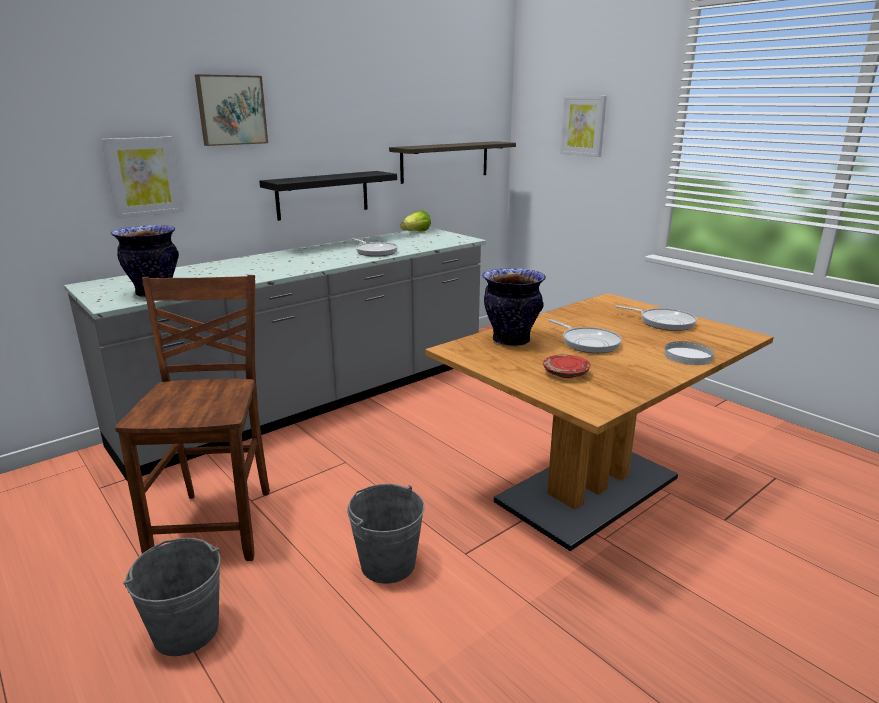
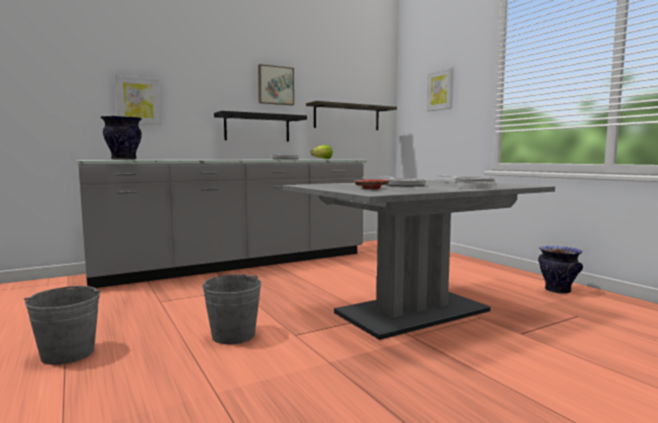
camera: 10 degrees right, 15 degrees down
brown chair [115,275,270,561] -> none
picture [195,74,268,146] -> picture moved to [258,64,294,105]
brown dining table [425,293,774,551] -> grey dining table [283,180,555,340]
vase [482,268,546,346] -> vase moved to [538,246,583,294]

